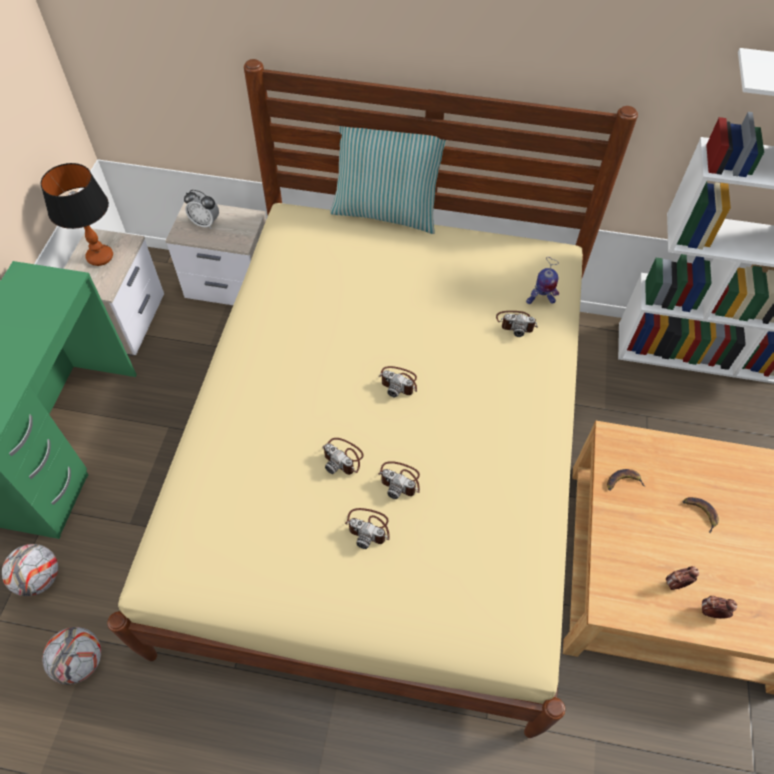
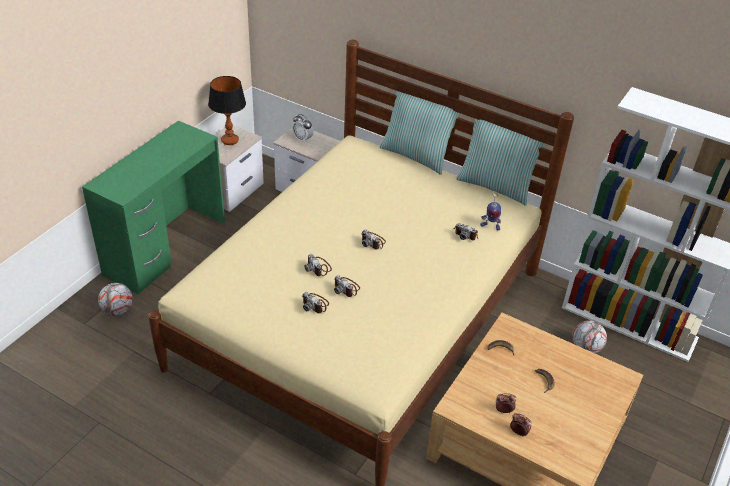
camera: 20 degrees right, 15 degrees down
football [42,627,101,685] -> football moved to [572,320,607,353]
none -> pillow [456,119,544,206]

